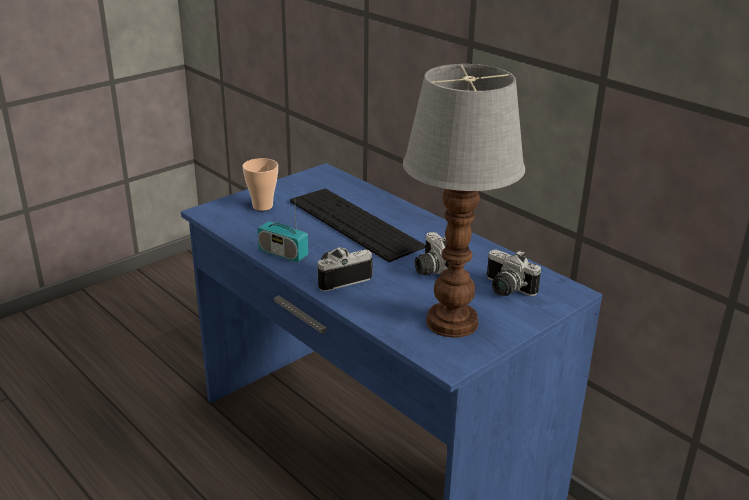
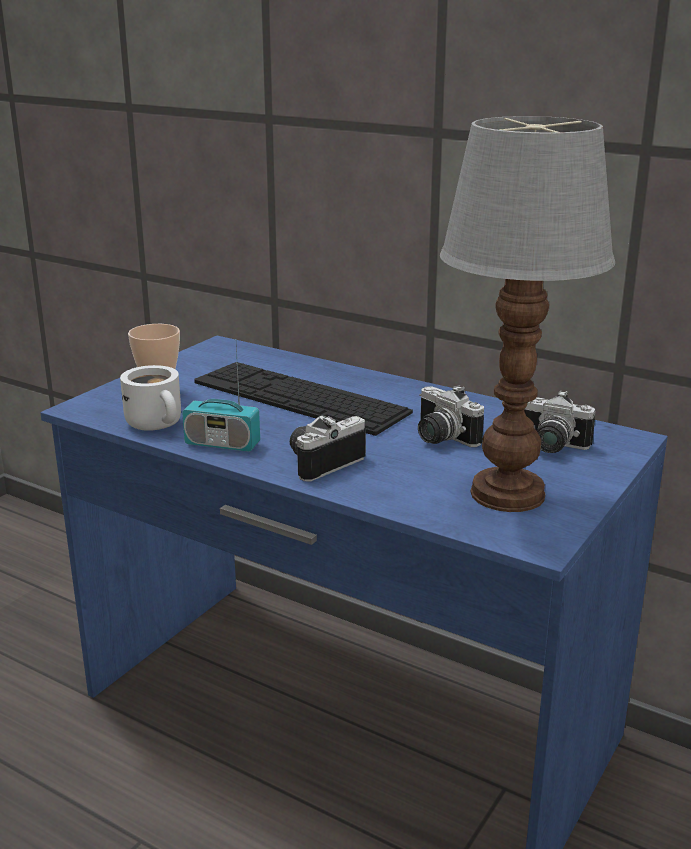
camera: 15 degrees left, 5 degrees down
none -> white mug [120,365,181,431]

